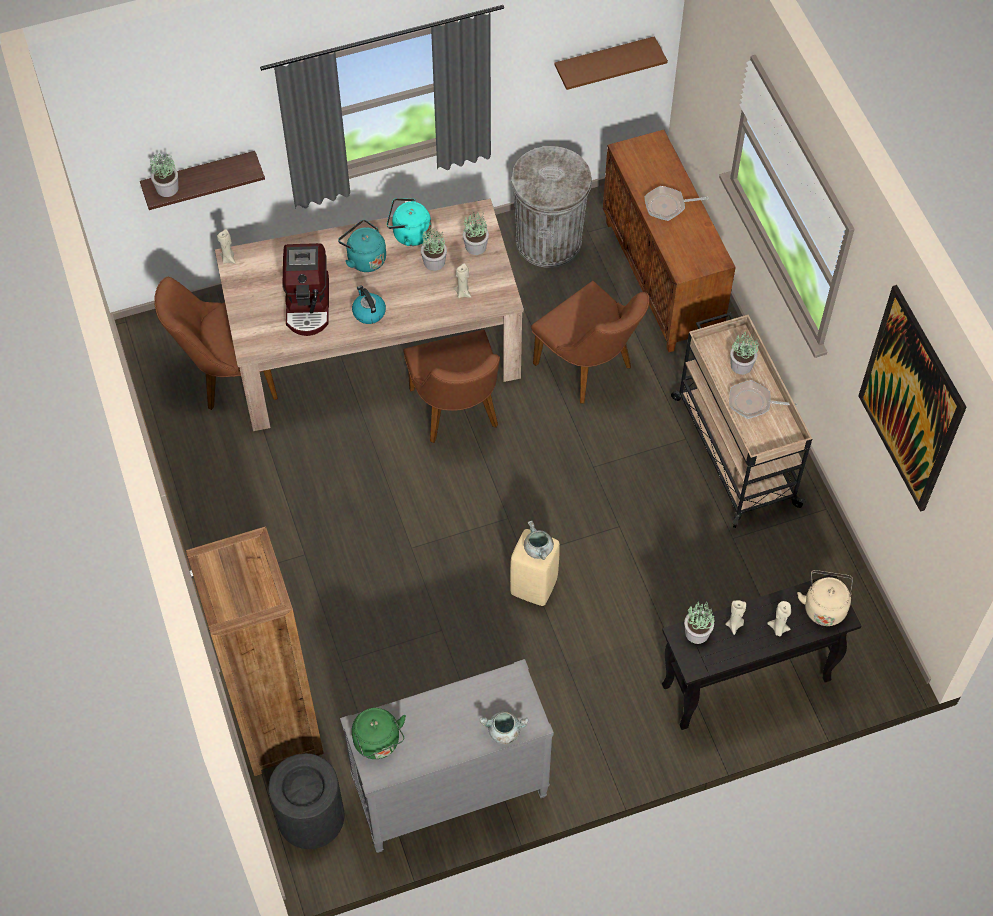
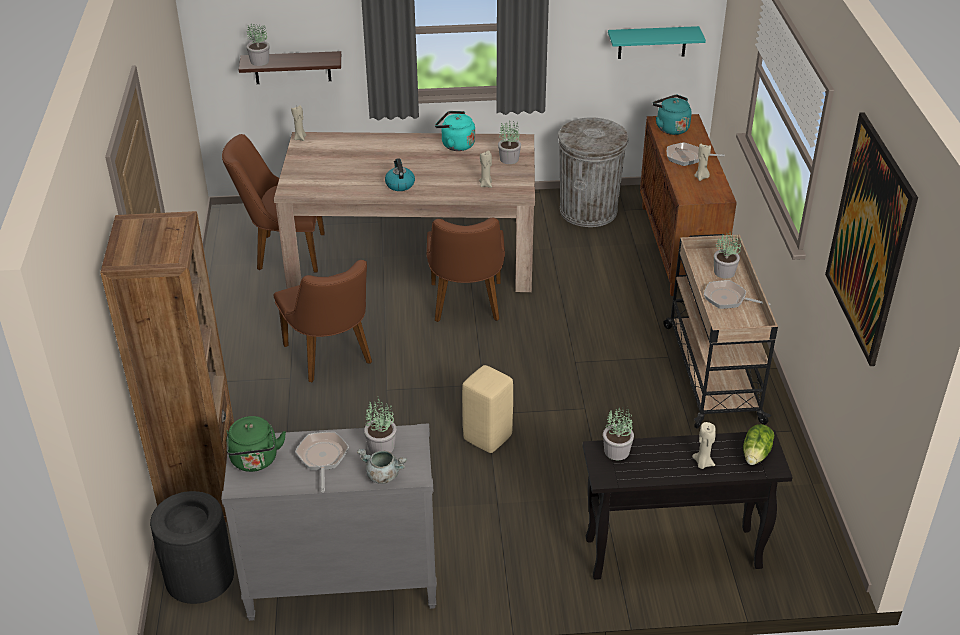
camera: 15 degrees right, 20 degrees down
coffee machine [282,243,329,336] -> none
turquoise kettle [338,220,386,272] -> turquoise kettle moved to [652,95,692,135]
potted plant [421,226,447,271] -> potted plant moved to [364,396,396,454]
grey cooking pot [524,521,554,560] -> none
brown chair [531,281,649,404] -> brown chair moved to [274,260,372,382]
brown shelf [554,36,668,90] -> turquoise shelf [608,26,706,59]
beige candle [725,600,746,635] -> beige candle moved to [694,143,711,181]
beige kettle [797,570,853,626] -> lettuce [743,424,774,465]
none -> frying pan [295,432,349,492]

